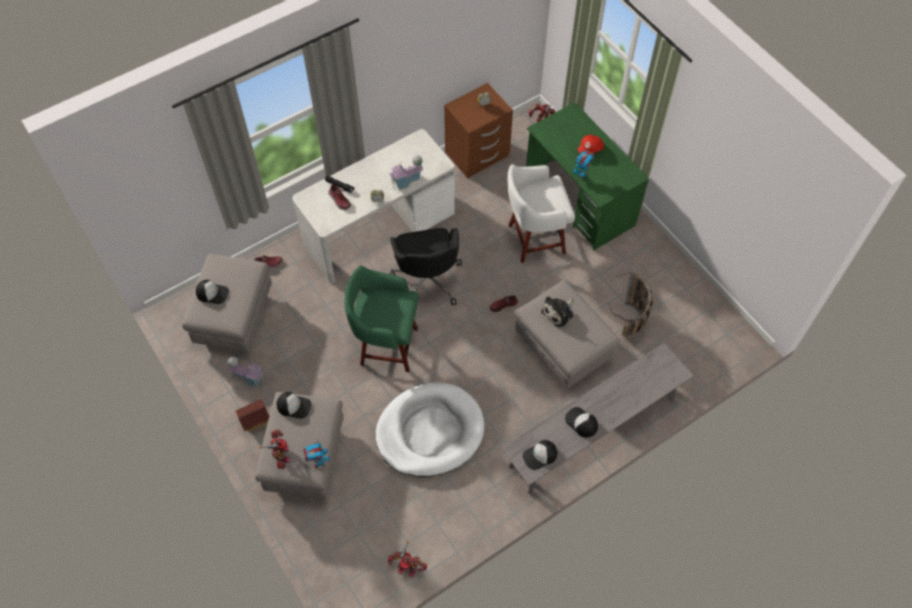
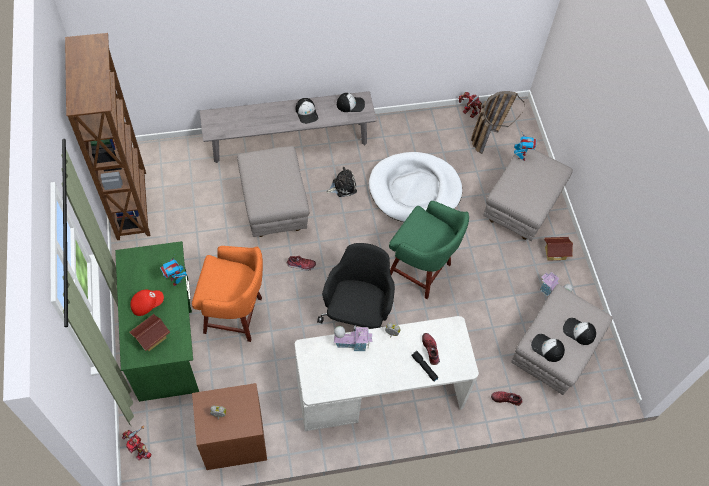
camera: 160 degrees left, 0 degrees up
toy robot [259,429,290,469] -> none
cap [277,392,312,419] -> cap moved to [531,334,565,362]
white stool [508,164,575,263] -> orange stool [192,246,263,342]
plush toy [541,296,573,327] -> plush toy moved to [326,167,357,197]
basket [609,272,653,336] -> basket moved to [471,91,525,154]
none -> brown bookcase [65,33,150,240]
none -> toy house [129,314,170,351]

